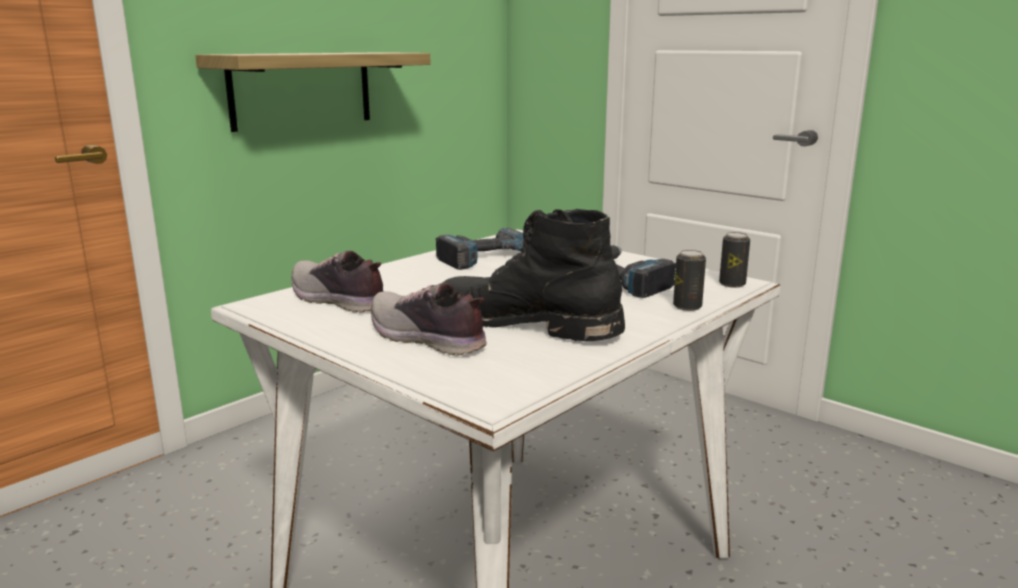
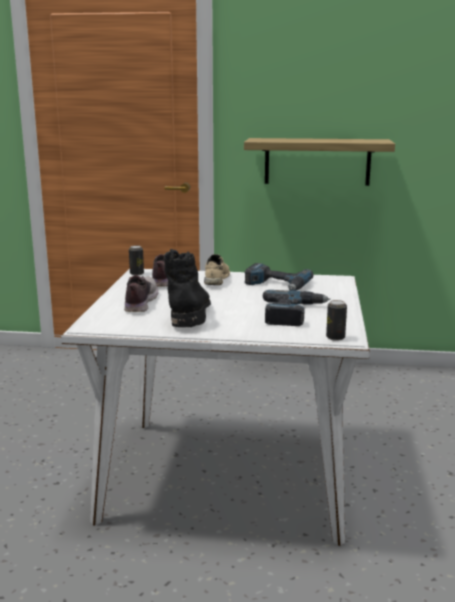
camera: 55 degrees right, 0 degrees up
can [673,250,706,311] -> can moved to [129,245,144,275]
none -> beige shoe [204,254,230,285]

